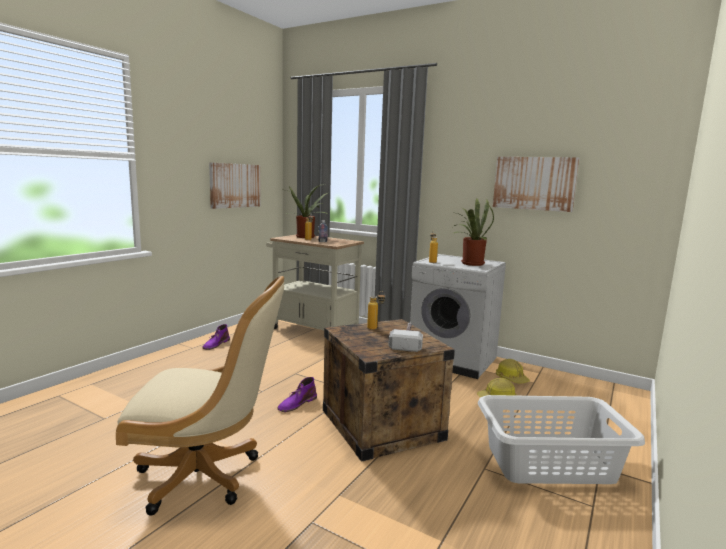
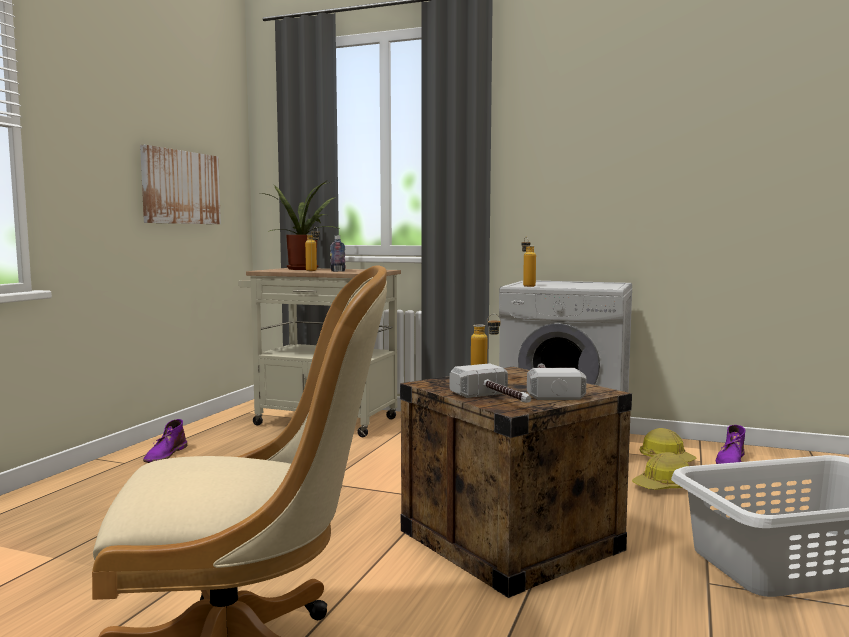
camera: 10 degrees left, 5 degrees down
purple boot [277,377,317,412] -> purple boot moved to [716,425,746,464]
potted plant [452,198,494,266] -> none
picture [493,157,580,212] -> none
none -> hammer [450,363,531,403]

